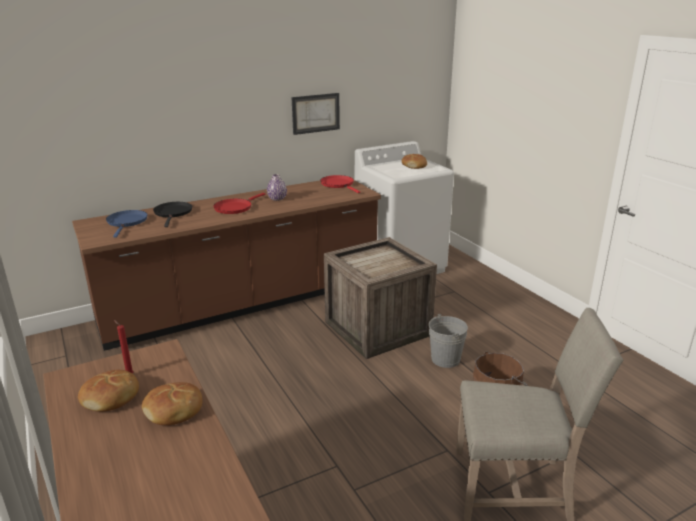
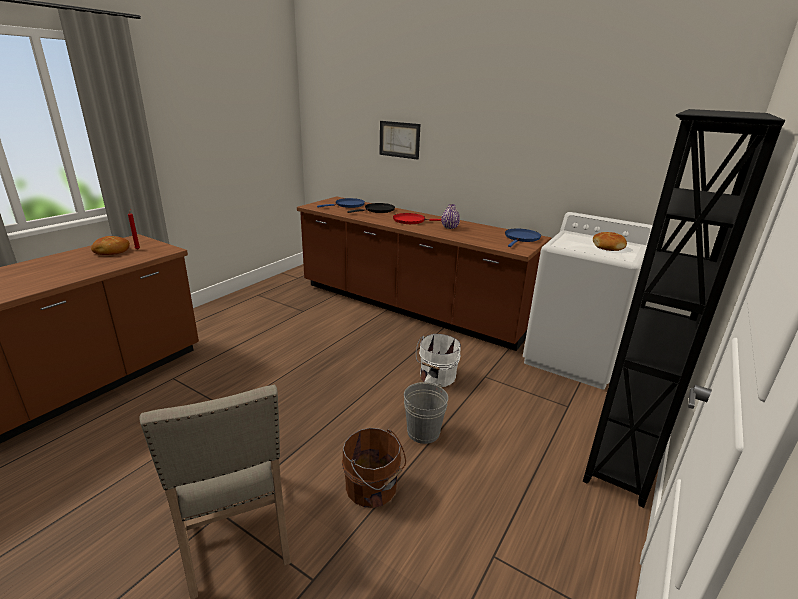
camera: 60 degrees right, 0 degrees up
bread [142,382,202,426] -> none
picture [292,93,340,135] -> picture moved to [379,121,421,160]
red frying pan [320,175,360,193] -> blue frying pan [505,229,541,247]
crate [324,237,437,359] -> white bucket [416,334,461,387]
none -> black bookcase [583,109,785,508]

